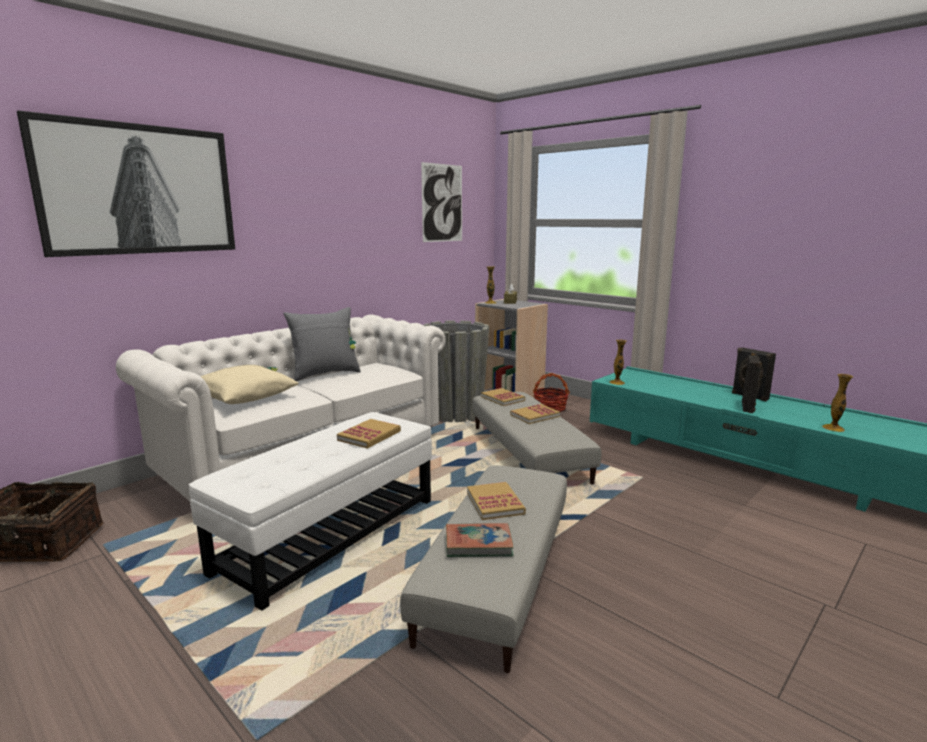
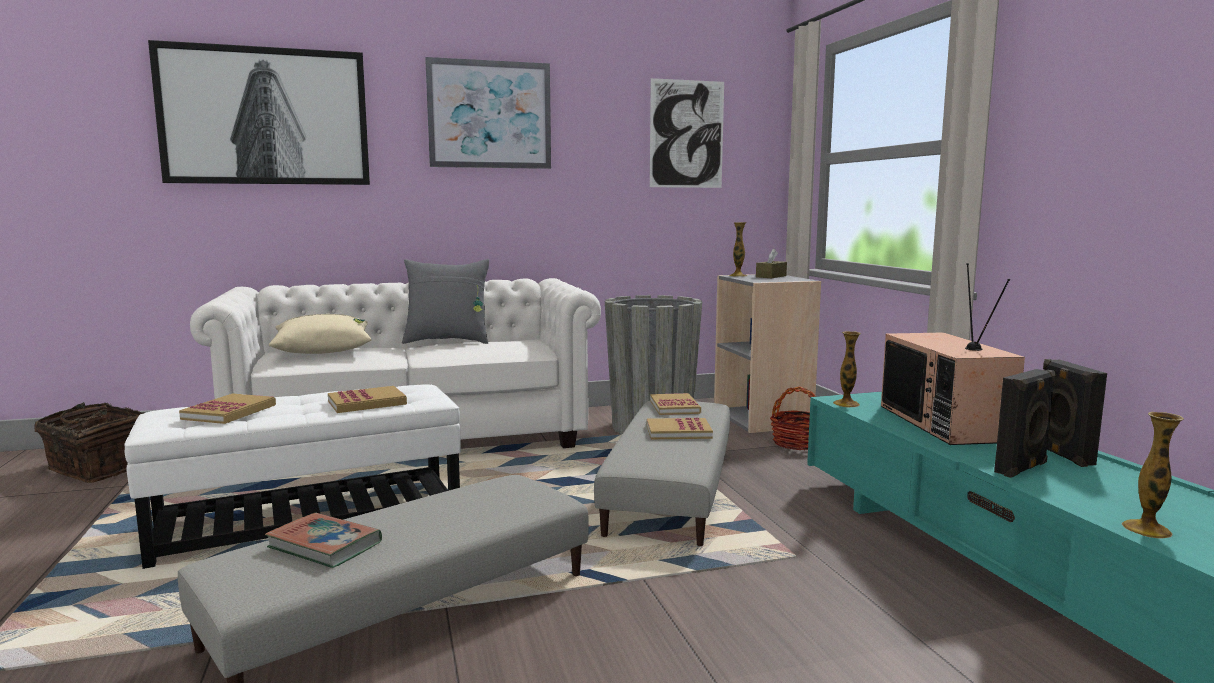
camera: 30 degrees right, 5 degrees down
book [467,482,526,520] -> book moved to [179,393,276,424]
none -> picture [425,57,551,169]
none -> television [881,263,1025,445]

